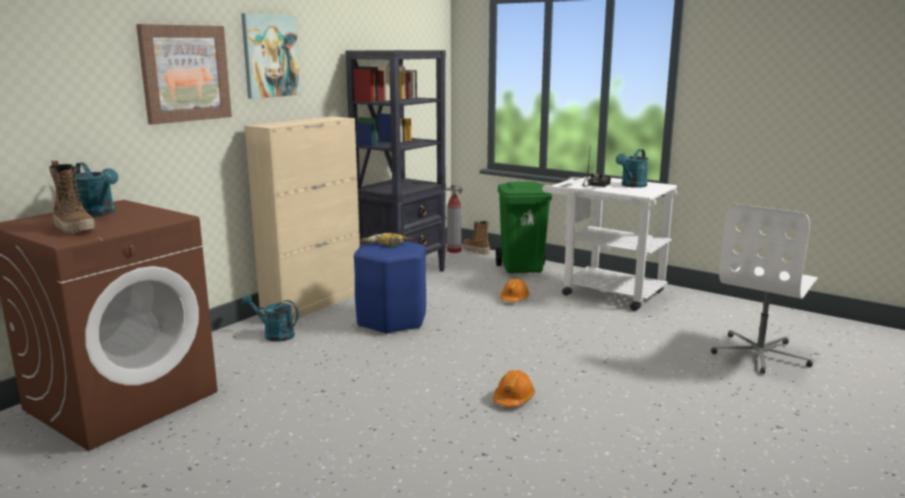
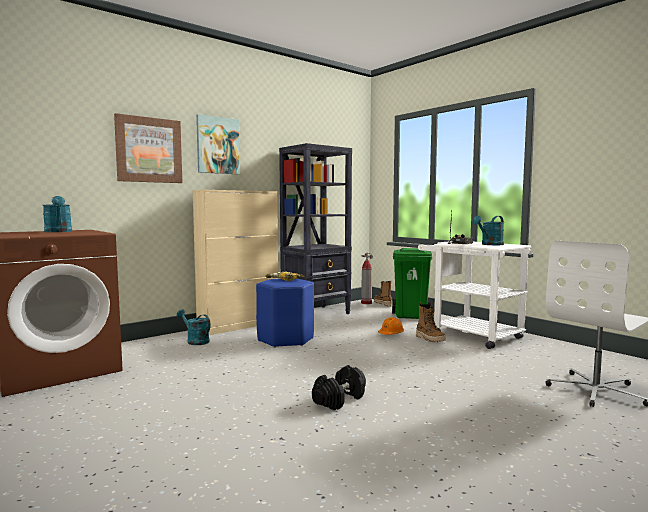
camera: 15 degrees right, 10 degrees down
boot [49,160,95,234] -> boot moved to [416,302,446,343]
orange hard hat [493,370,535,407] -> black dumbbell [312,365,366,410]

